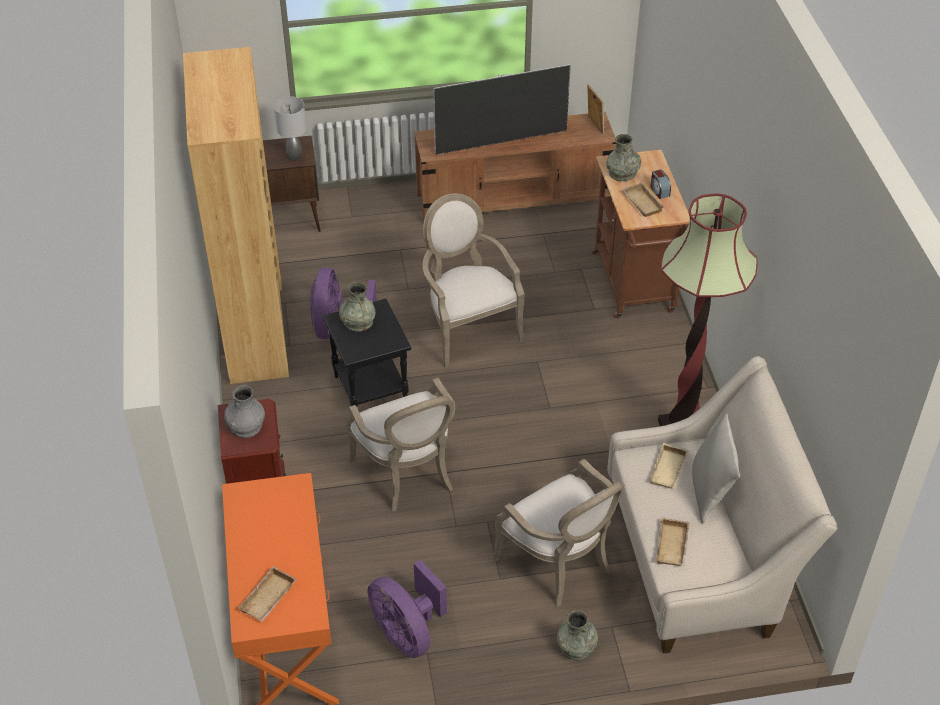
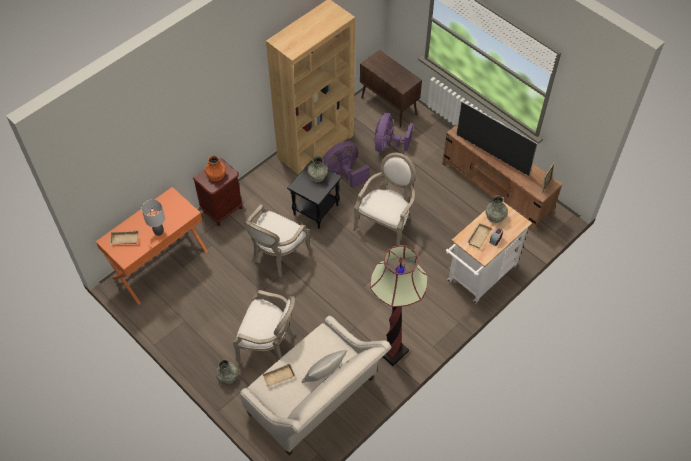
camera: 55 degrees right, 10 degrees up
grey vase [224,385,265,438] -> orange vase [205,156,226,181]
grey table lamp [274,96,307,161] -> grey table lamp moved to [141,200,165,236]
purple fan [368,560,447,658] -> purple fan moved to [374,113,413,152]
armchair [493,459,625,607] -> armchair turned 90 degrees counterclockwise [233,290,295,361]
brown cart [592,150,690,319] -> white cart [446,202,532,303]
beige tray [649,443,688,489] -> none

